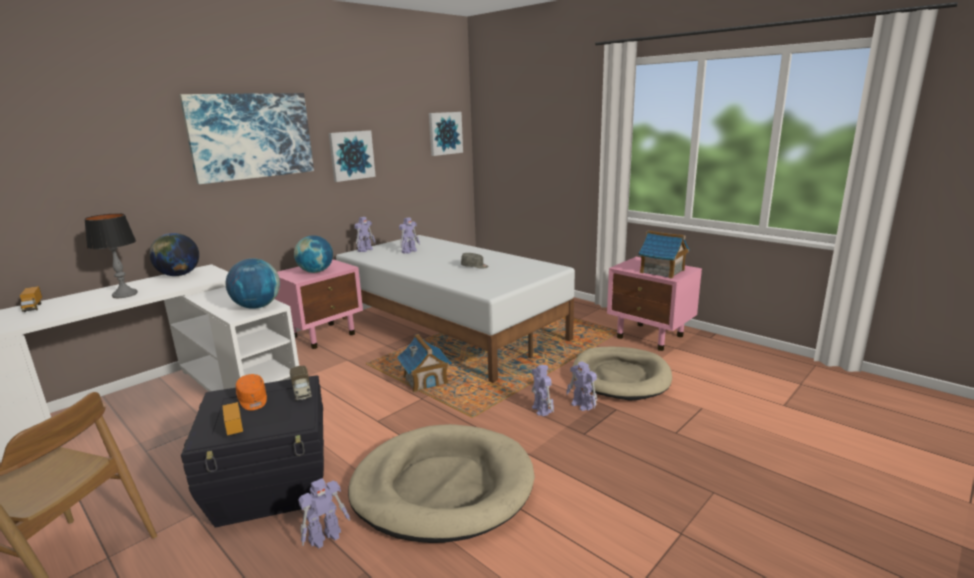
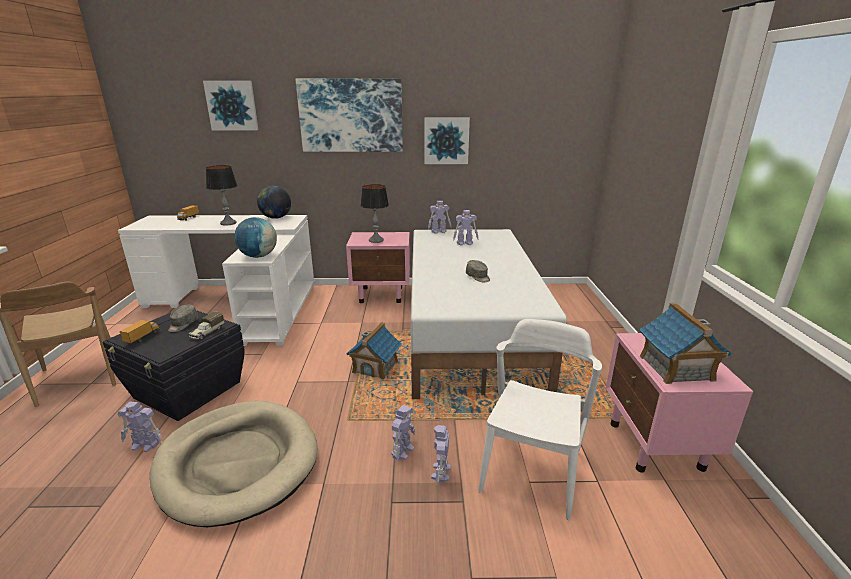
camera: 45 degrees right, 5 degrees up
orange cap [236,374,267,411] -> grey cap [168,304,198,332]
globe [294,235,333,273] -> table lamp [360,184,389,243]
picture [429,112,463,156] -> picture moved to [203,81,258,130]
beige dog bed [572,346,672,400] -> white chair [478,319,602,520]

